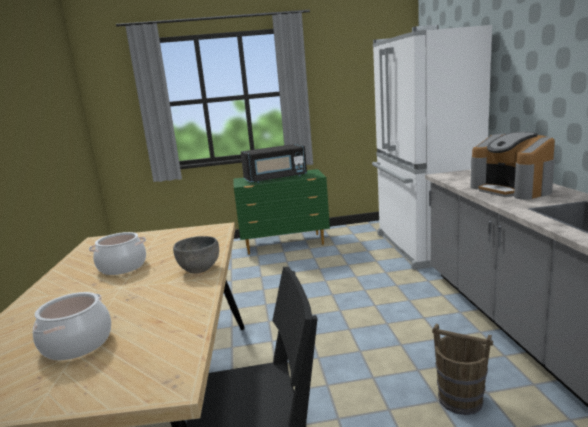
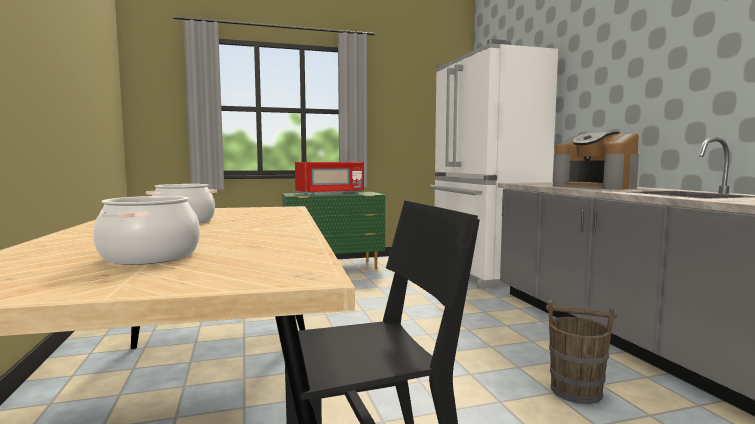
camera: 10 degrees left, 10 degrees down
grey bowl [173,236,219,273] -> none
black microwave [241,144,307,183] -> red microwave [295,162,364,195]

